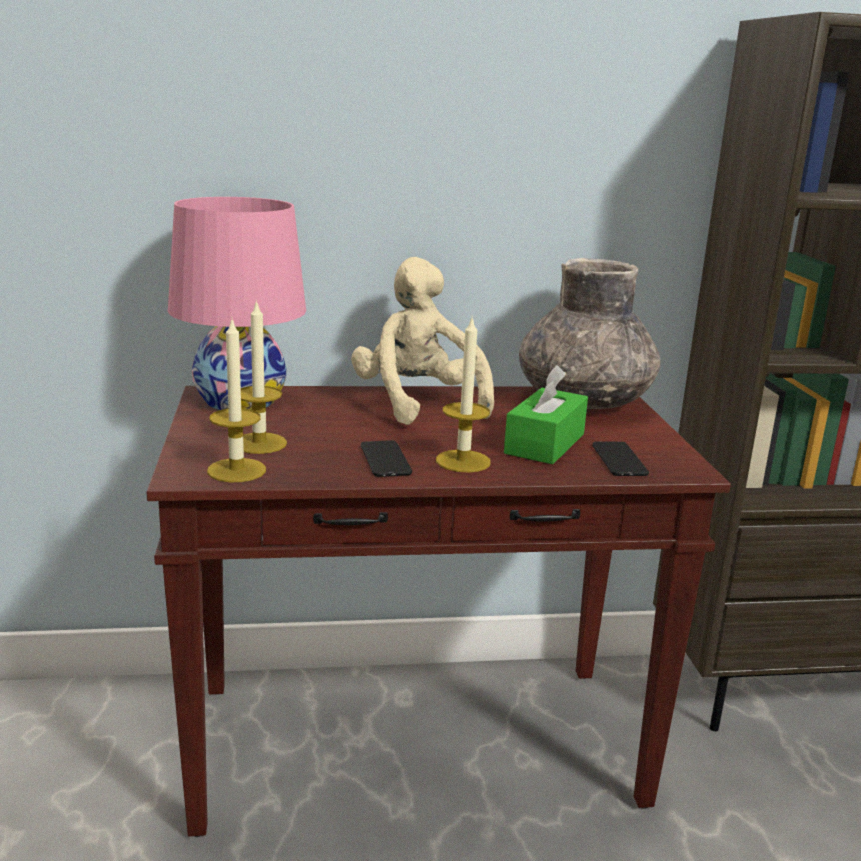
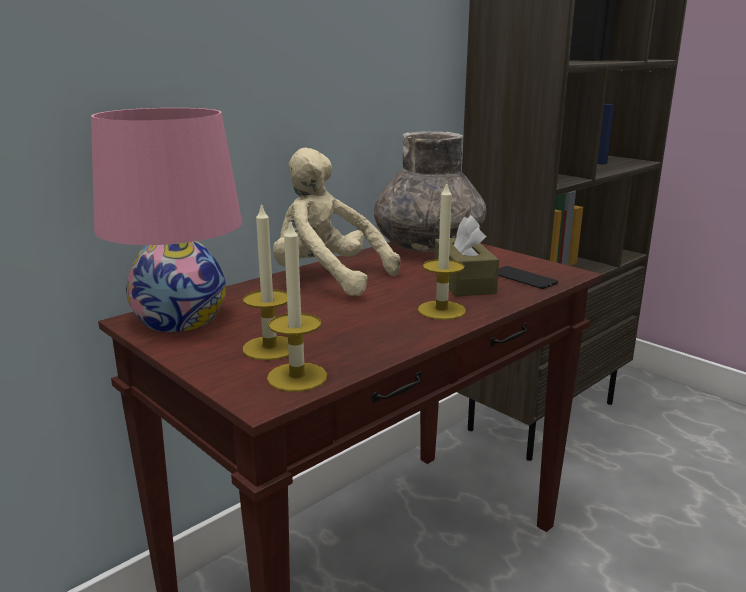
camera: 35 degrees left, 0 degrees up
phone [361,440,412,477] -> none
green tissue box [504,365,588,464] -> brown tissue box [434,215,499,296]

